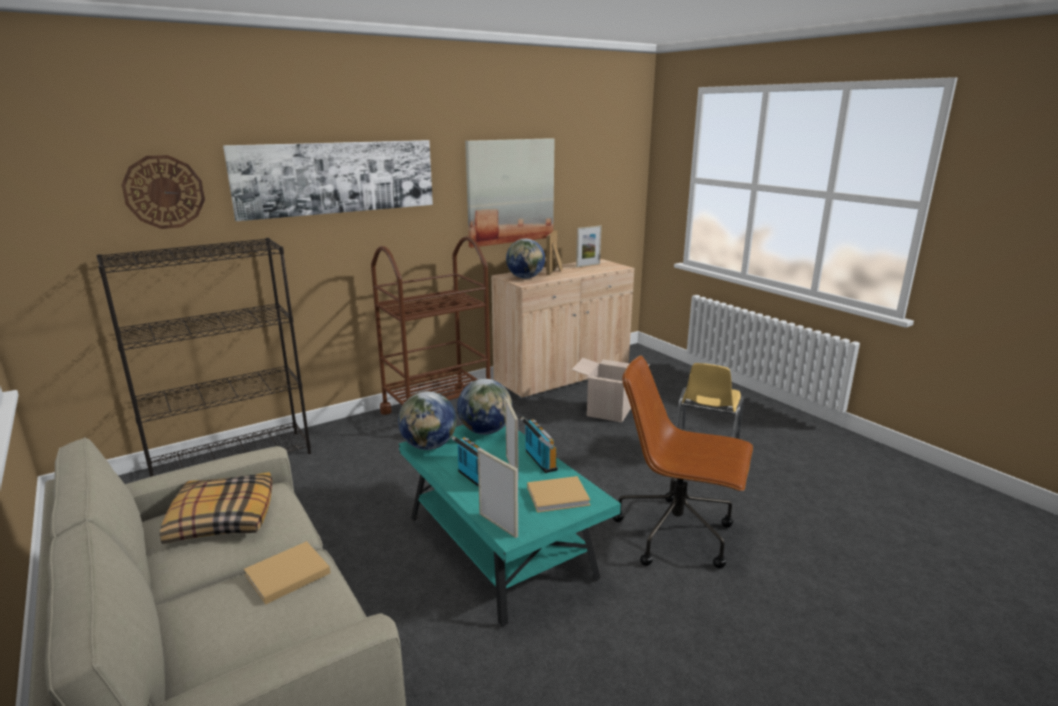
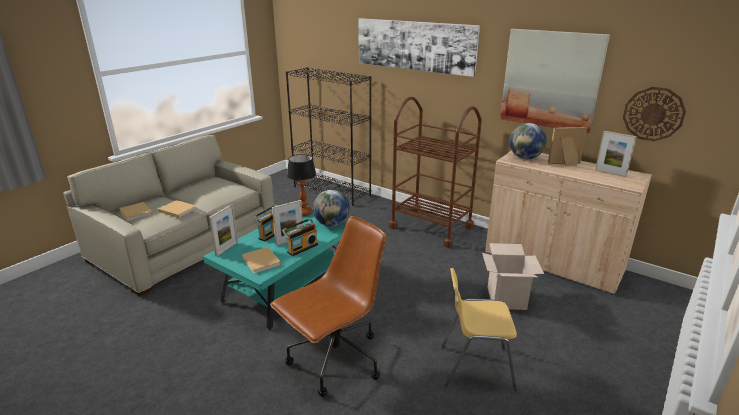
camera: 70 degrees right, 5 degrees up
wall clock [121,155,205,229] -> wall clock moved to [623,87,686,141]
pillow [160,472,272,544] -> none
globe [398,391,457,450] -> table lamp [287,154,316,216]
brown office chair [613,356,753,569] -> brown office chair turned 45 degrees clockwise [270,216,387,397]
none -> beige book [119,202,152,221]

